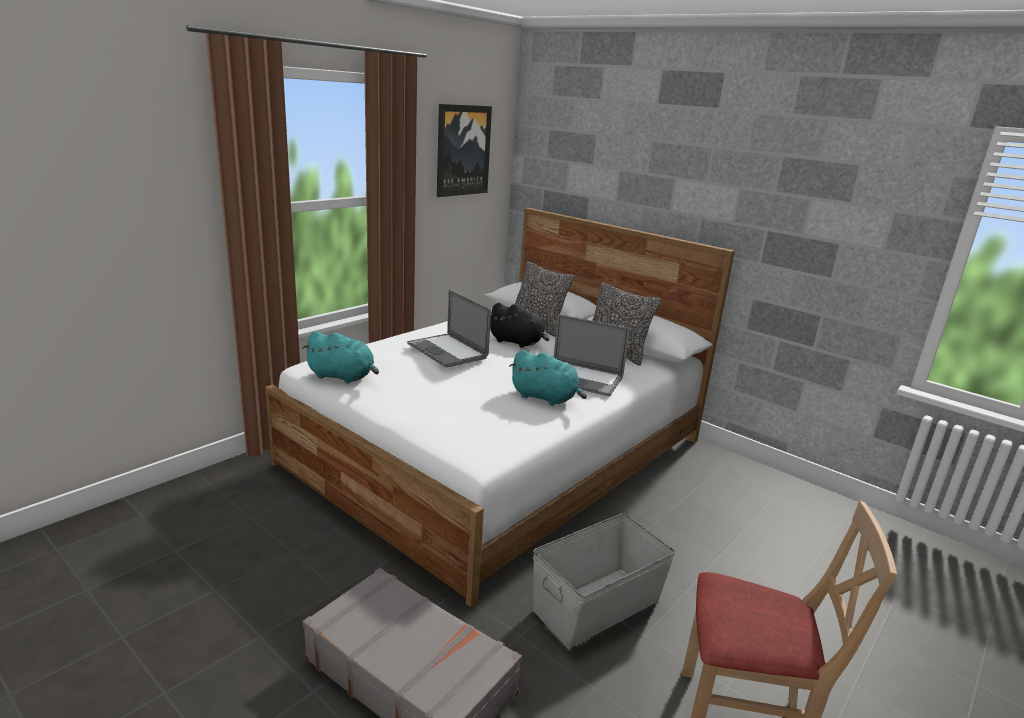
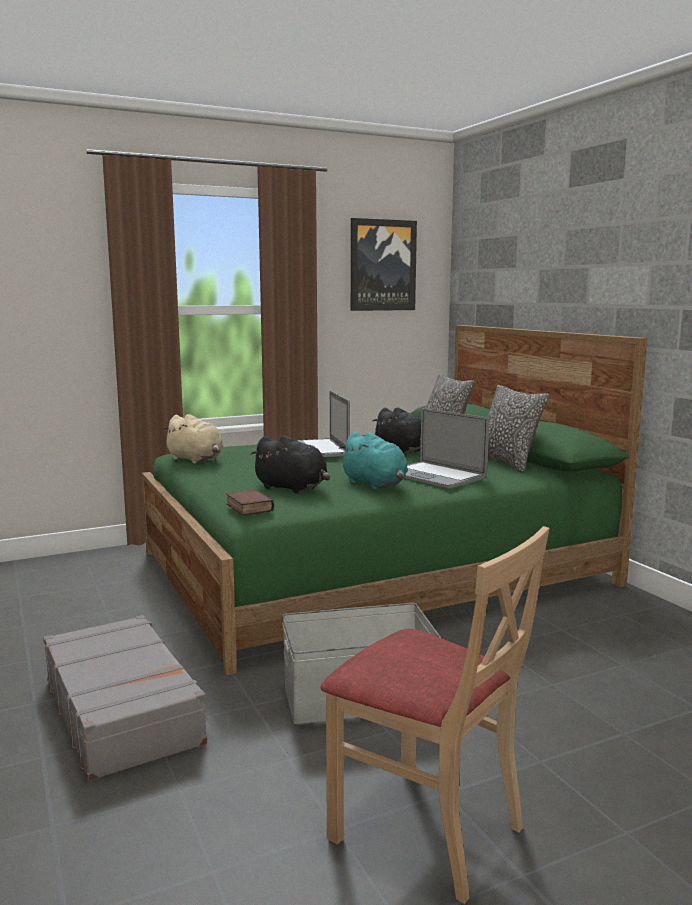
camera: 25 degrees right, 10 degrees down
white bed [265,208,735,607] -> green bed [142,325,648,675]
turquoise plush toy [302,331,379,384] -> beige plush toy [162,414,224,464]
none -> book [226,489,274,516]
none -> black plush toy [250,436,330,493]

